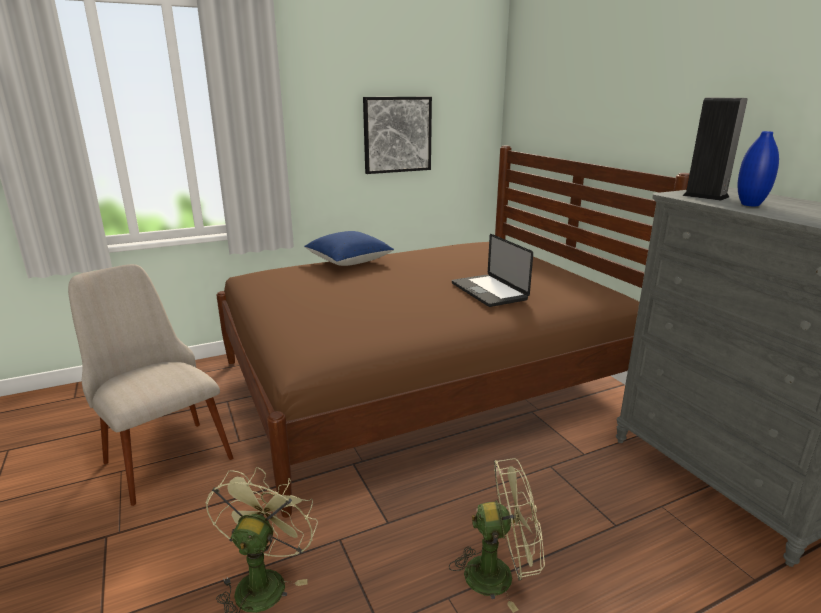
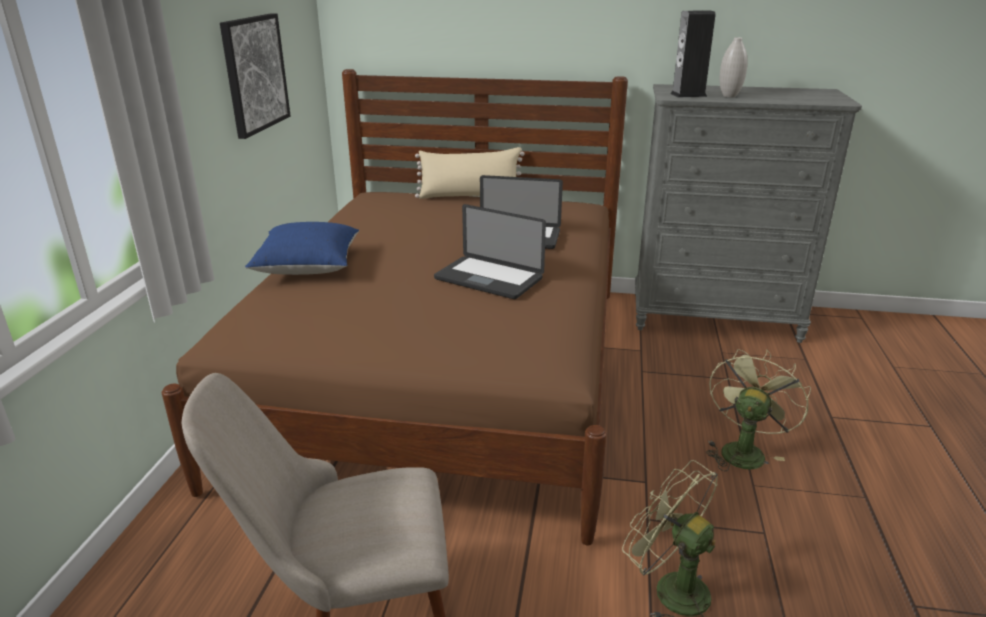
camera: 55 degrees left, 5 degrees up
blue vase [737,131,779,206] -> white vase [720,37,748,98]
none -> beige pillow [415,147,525,199]
none -> laptop [434,204,546,299]

